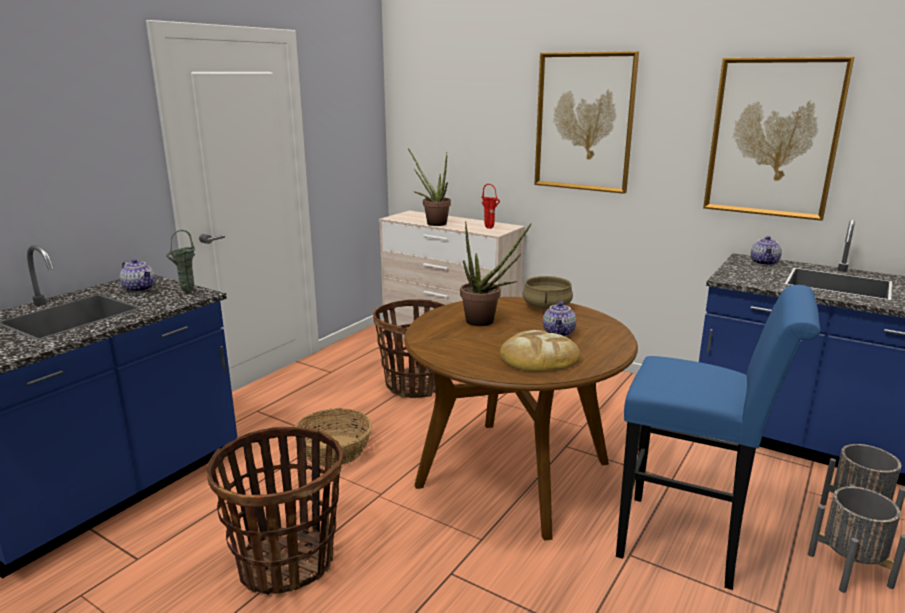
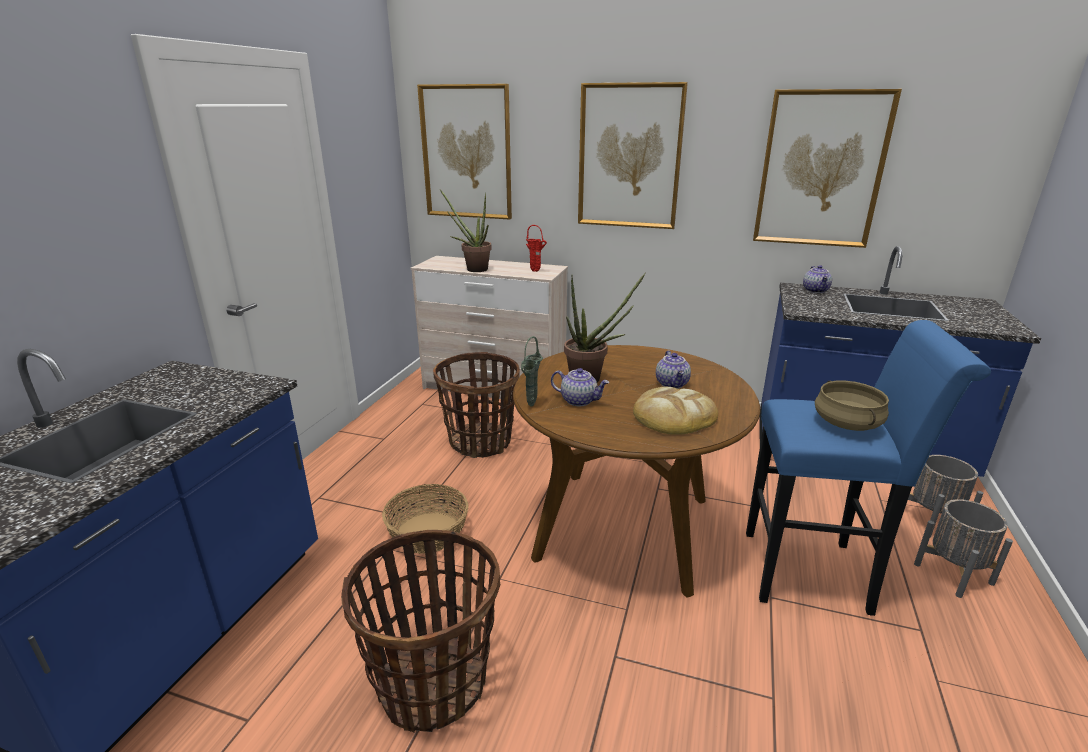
camera: 15 degrees left, 5 degrees up
teapot [120,259,155,292] -> teapot moved to [551,368,609,406]
green vase [166,230,195,293] -> green vase moved to [521,336,543,407]
beige cooking pot [522,276,573,310] -> beige cooking pot moved to [815,381,889,431]
none -> picture [417,84,512,220]

